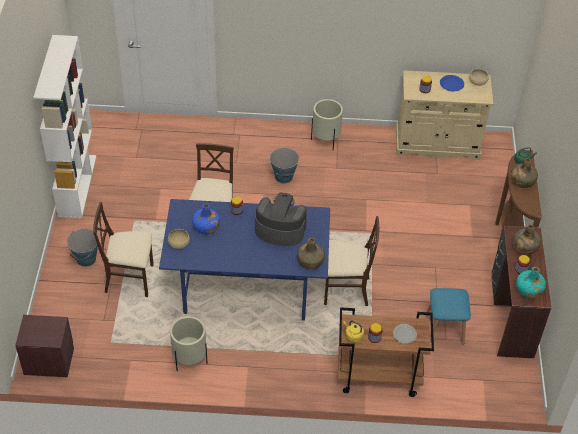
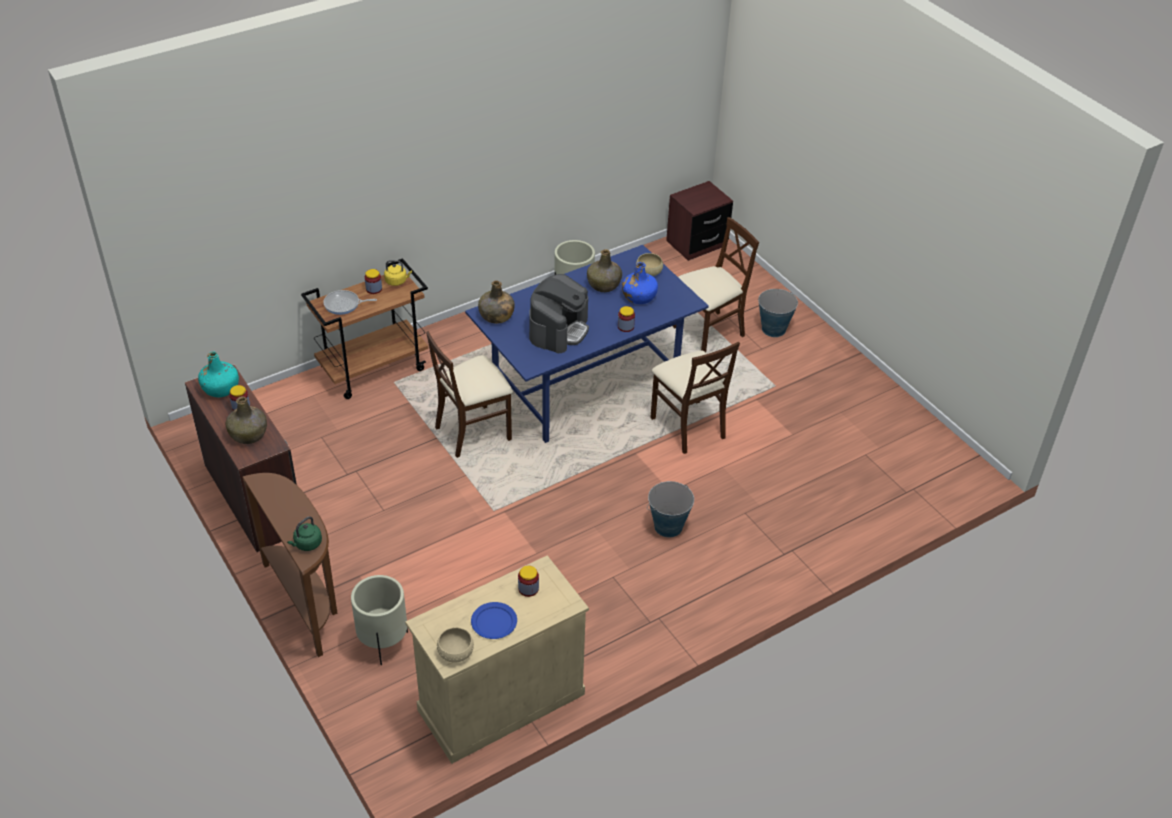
camera: 145 degrees right, 5 degrees down
white bookcase [33,35,97,218] -> none
coffee machine [255,193,307,246] -> coffee machine turned 45 degrees counterclockwise [529,274,589,353]
beige planter [311,99,343,150] -> beige planter moved to [351,575,408,665]
plate [393,324,417,344] -> frying pan [324,290,377,315]
blue stool [426,288,471,345] -> none
green bottle [510,158,538,188] -> green bottle moved to [587,249,622,292]

